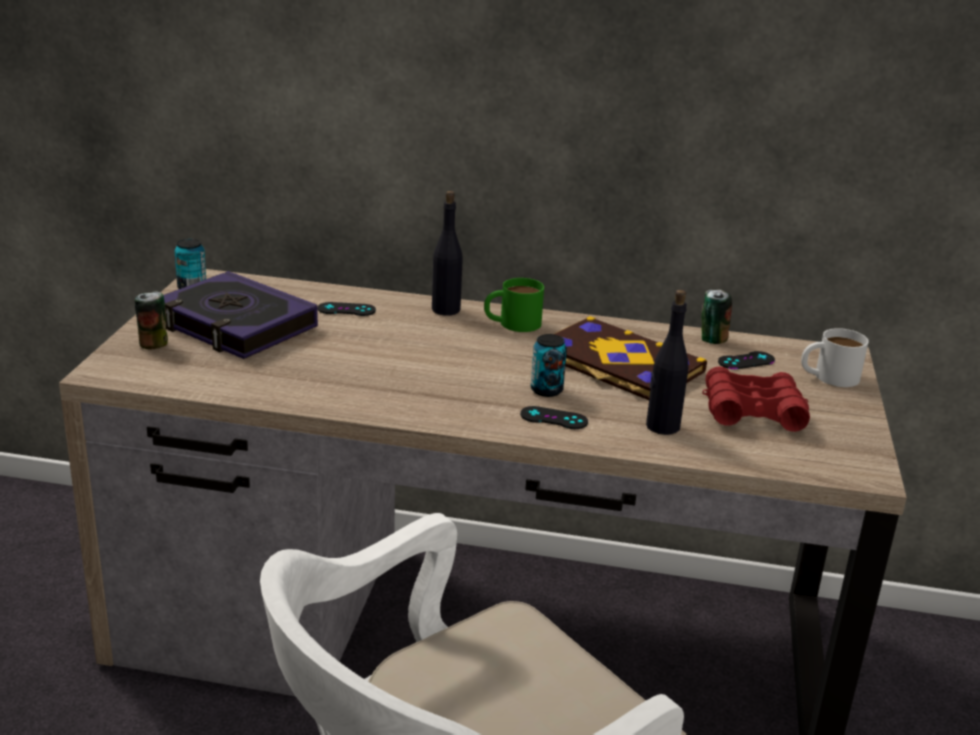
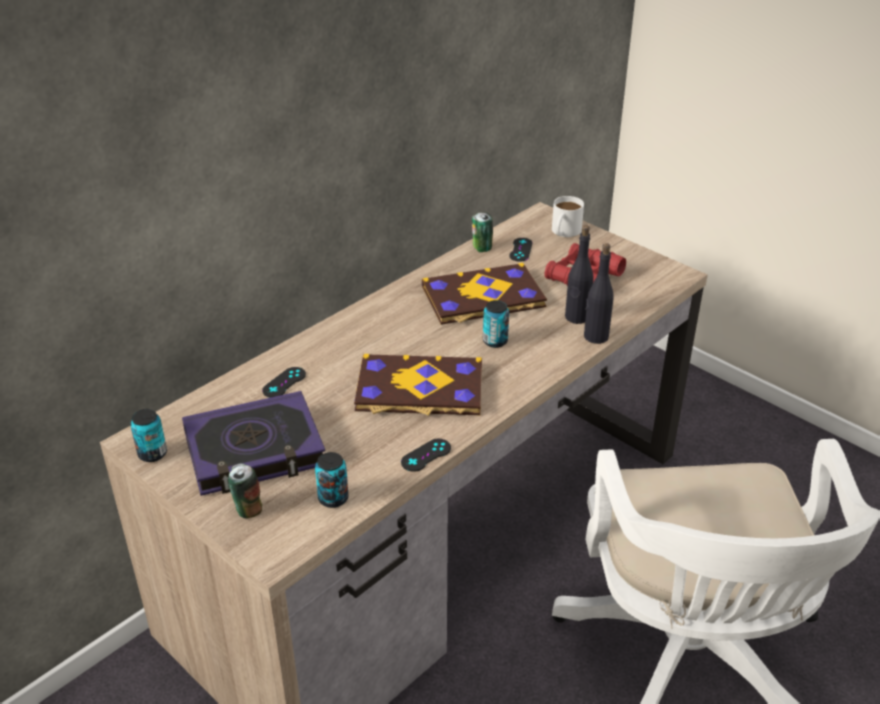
camera: 55 degrees left, 10 degrees up
black bottle [432,191,463,316] -> black bottle moved to [584,243,614,344]
green mug [484,278,544,332] -> none
black game controller [520,406,588,429] -> black game controller moved to [401,439,451,472]
none -> can [315,452,348,508]
none -> book [354,354,482,415]

